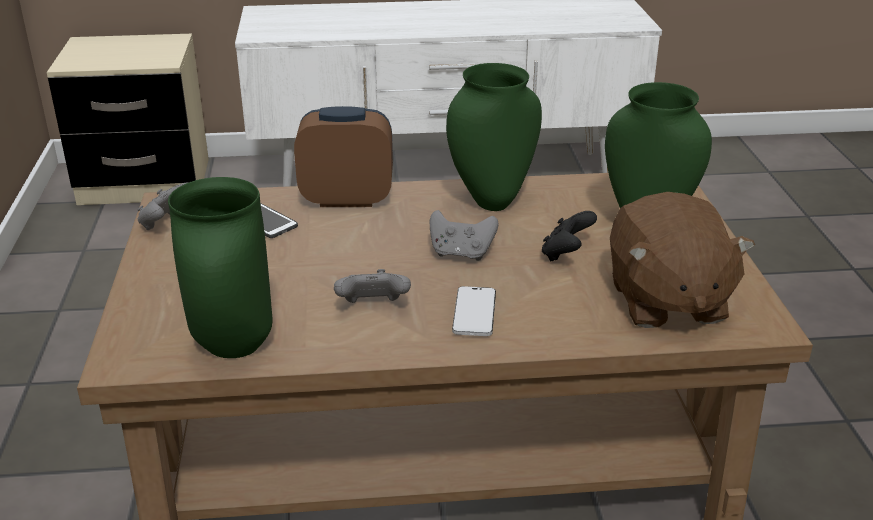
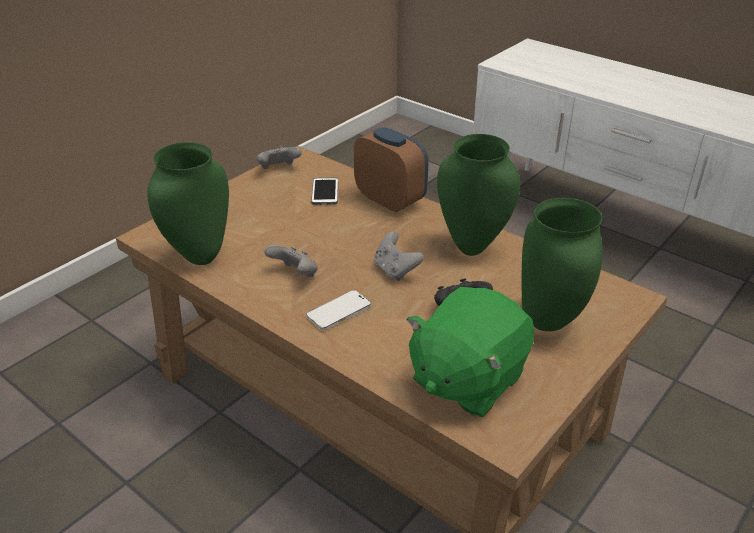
camera: 45 degrees right, 5 degrees up
beige nightstand [47,34,209,205] -> none
brown plush toy [610,192,755,328] -> green plush toy [406,287,534,417]

